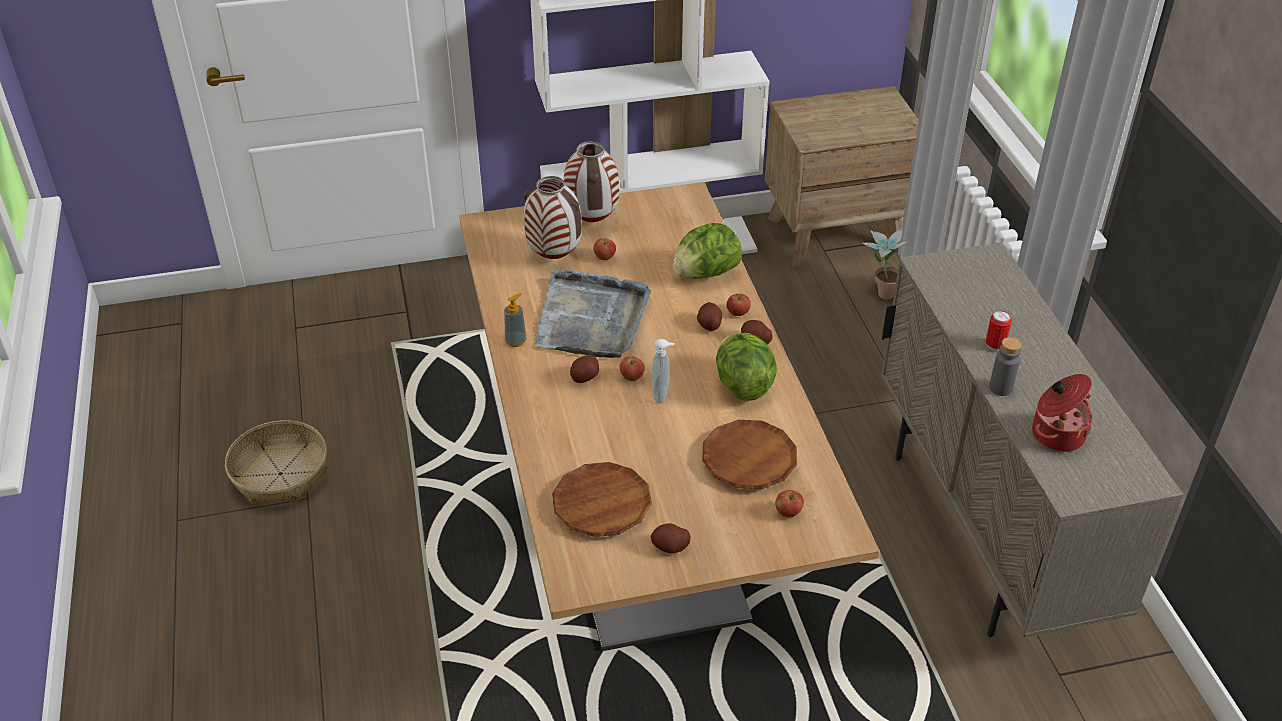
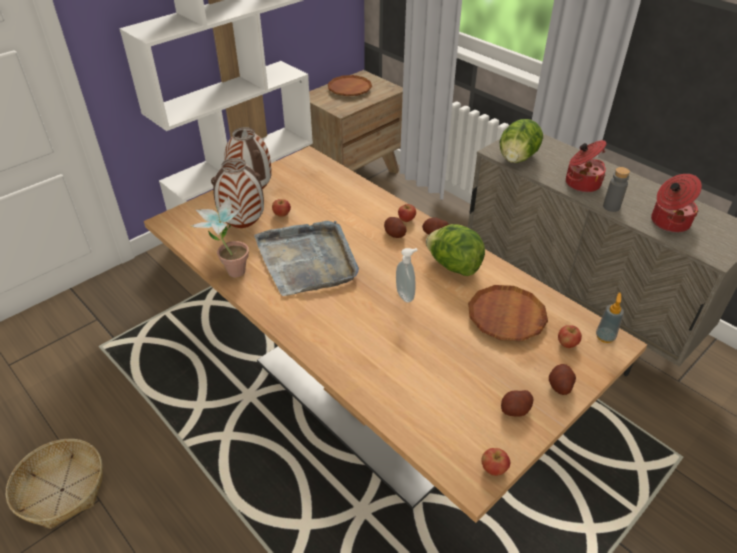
camera: 30 degrees left, 0 degrees up
soap dispenser [504,293,526,347] -> soap dispenser moved to [596,293,624,343]
brown plate [552,462,652,537] -> brown plate moved to [328,75,372,96]
potato [570,355,599,383] -> potato moved to [549,364,576,395]
apple [620,357,645,381] -> apple moved to [481,448,510,476]
lettuce [673,223,742,279] -> lettuce moved to [500,119,543,163]
potted plant [863,228,907,299] -> potted plant moved to [192,196,249,277]
can [986,311,1012,351] -> cooking pot [566,140,606,192]

